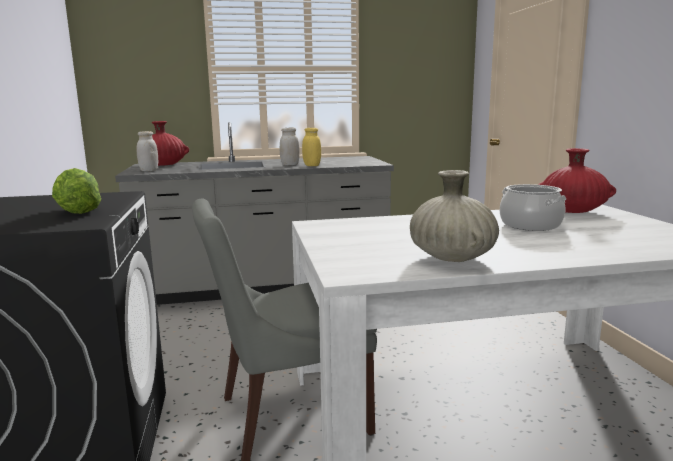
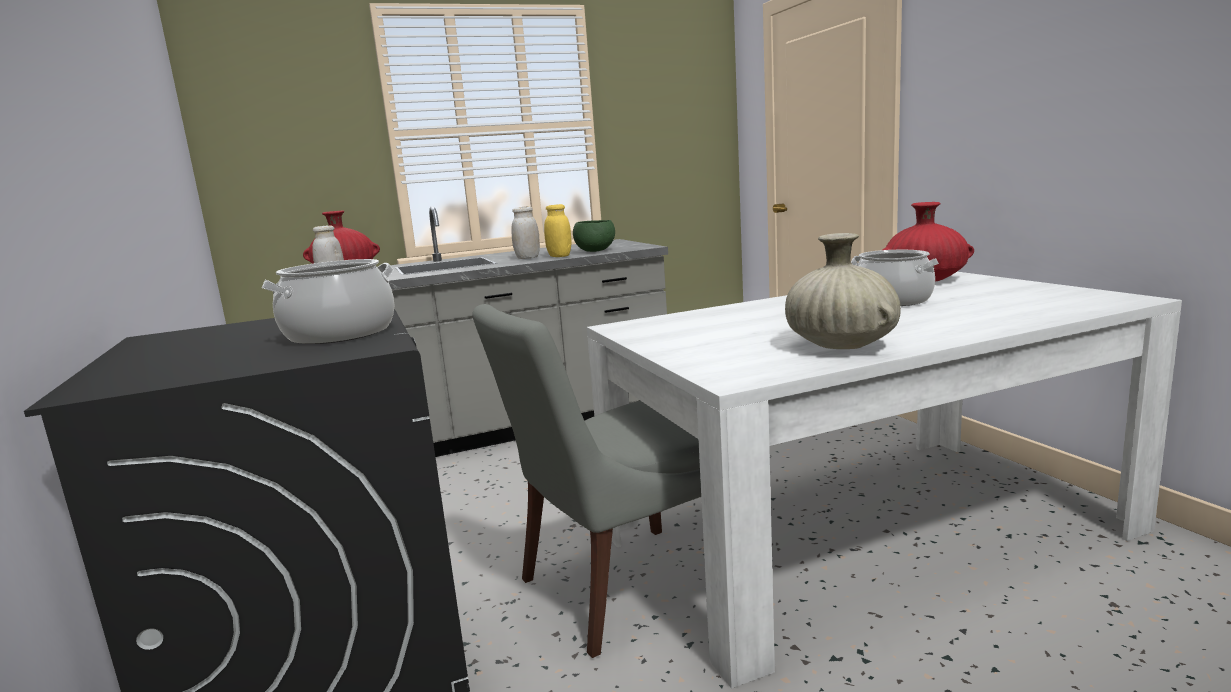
camera: 10 degrees left, 0 degrees up
lettuce [52,168,101,214] -> cooking pot [262,259,394,344]
none -> green bowl [573,220,615,252]

